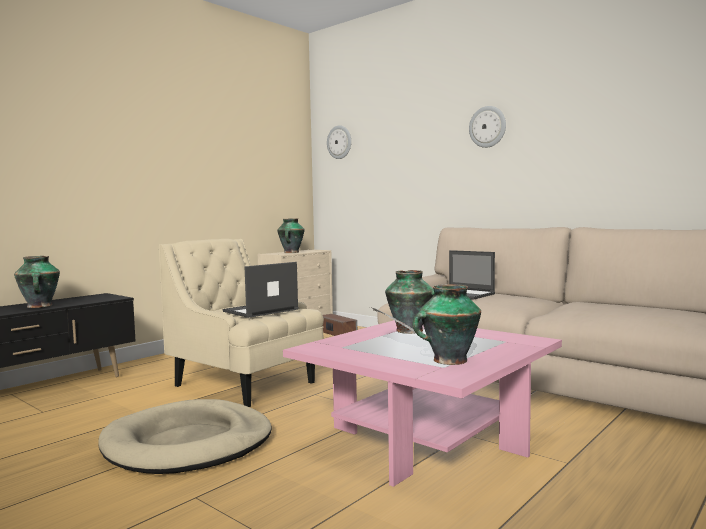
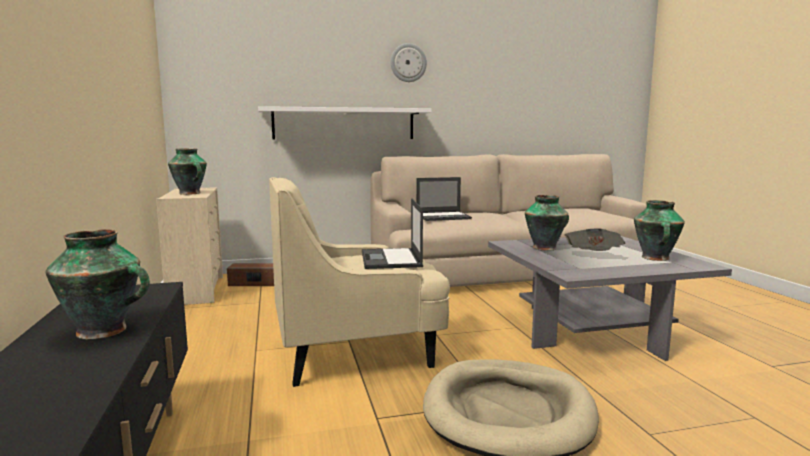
camera: 55 degrees left, 5 degrees up
pink coffee table [283,320,562,487] -> grey coffee table [488,236,732,361]
wall clock [327,125,351,159] -> none
none -> white shelf [258,106,432,140]

